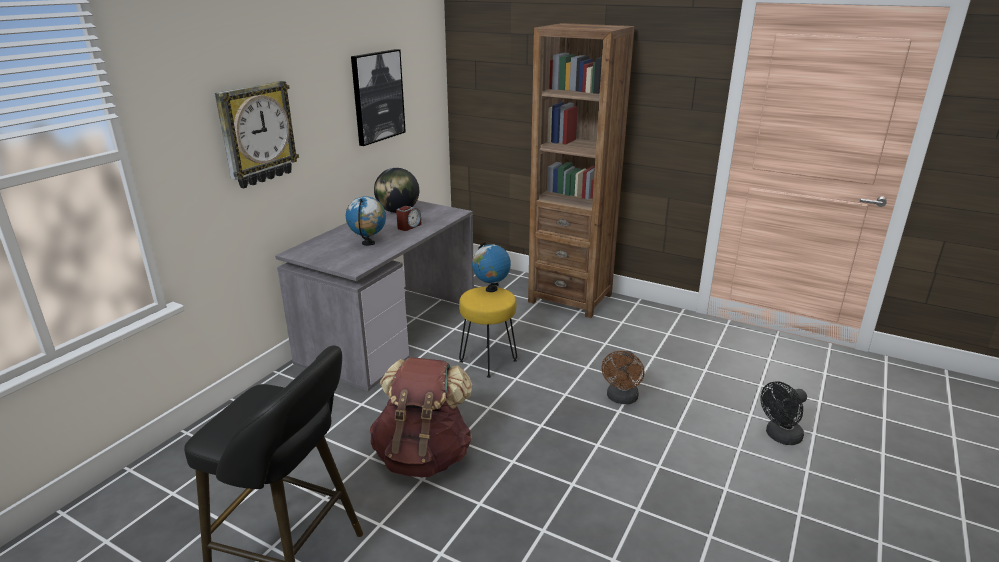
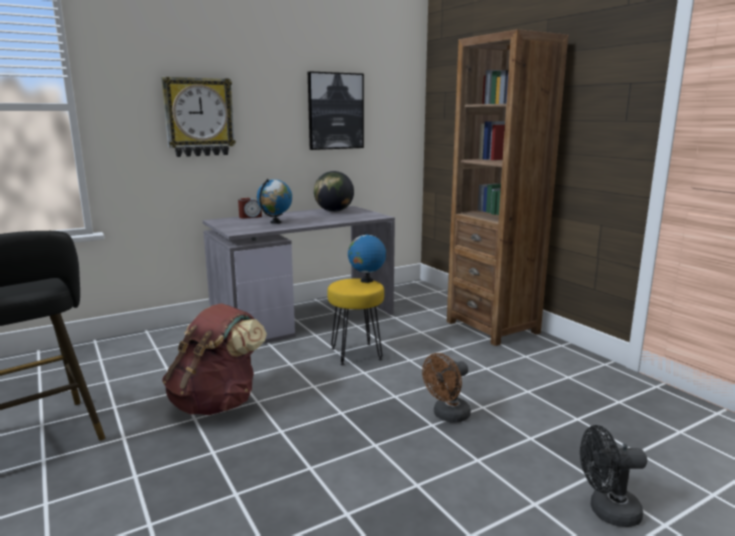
camera: 30 degrees right, 10 degrees down
alarm clock [396,206,422,231] -> alarm clock moved to [238,198,262,219]

